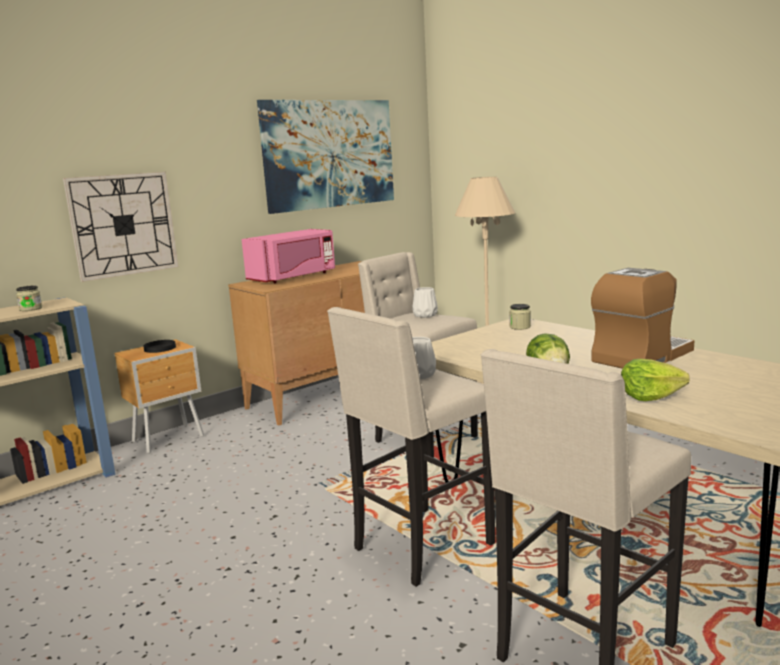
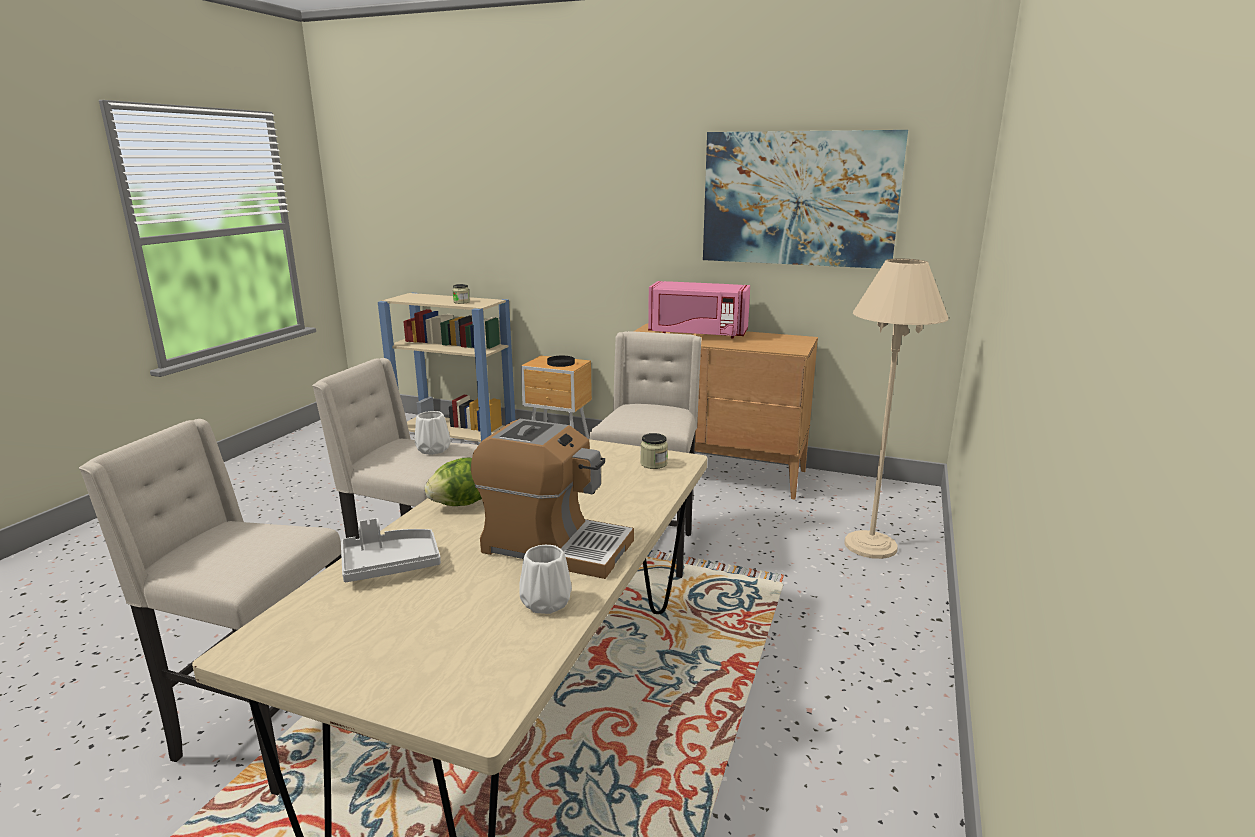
camera: 60 degrees right, 5 degrees up
wall clock [63,172,179,282] -> none
white vase [413,287,438,318] -> white vase moved to [519,545,572,614]
lettuce [621,359,690,401] -> grey tray [341,518,441,582]

